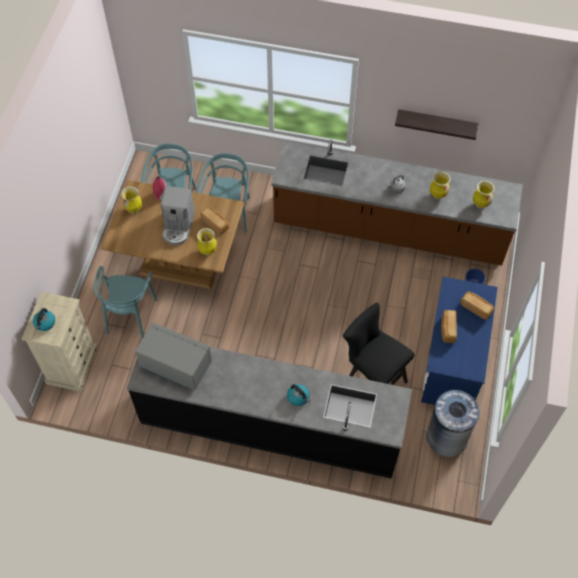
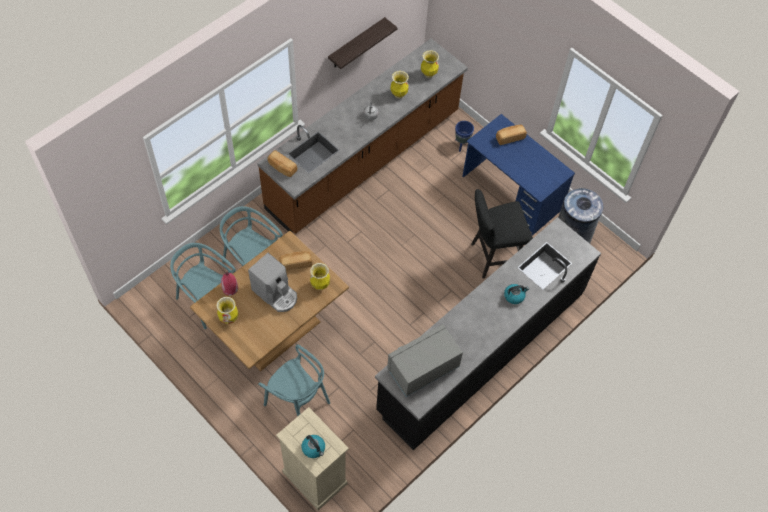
camera: 60 degrees left, 0 degrees up
bread [441,310,457,343] -> bread moved to [267,150,297,177]

